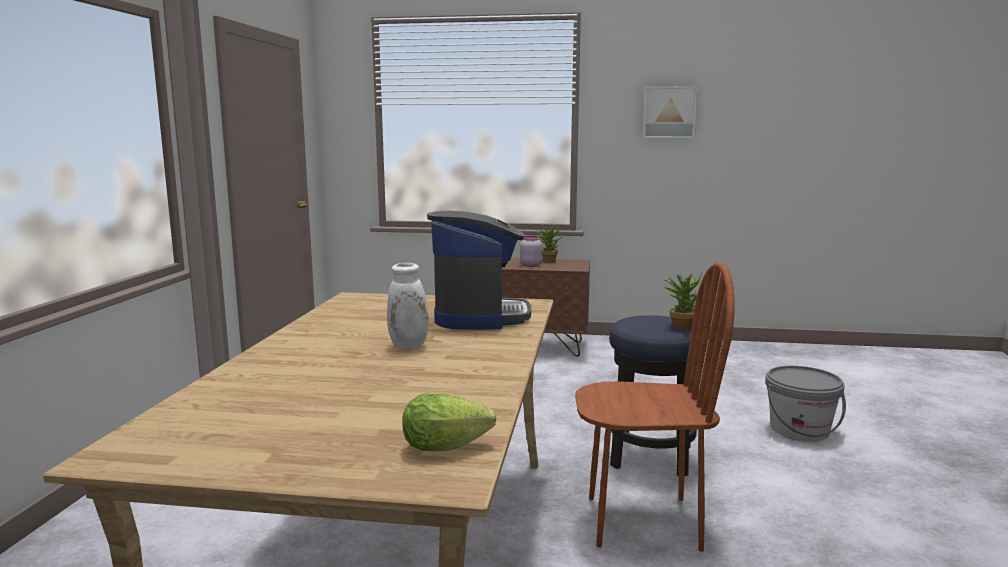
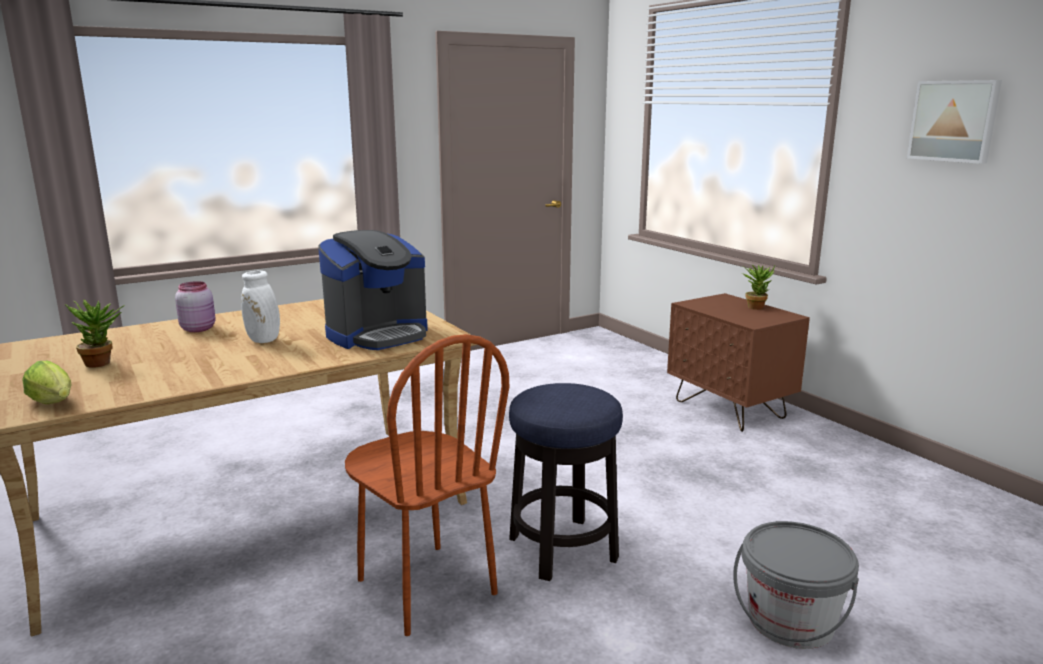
camera: 50 degrees right, 5 degrees up
pink jar [520,236,542,267] -> pink jar moved to [175,281,216,332]
potted plant [663,272,702,330] -> potted plant moved to [65,300,125,368]

